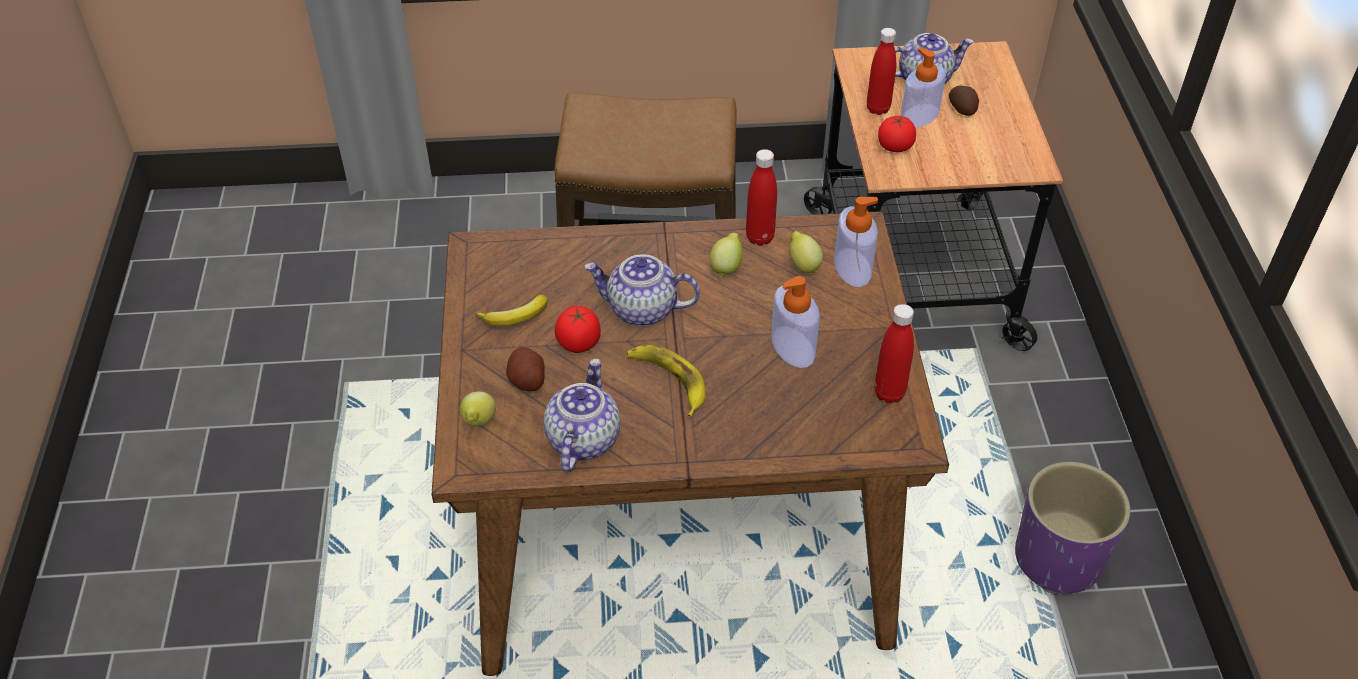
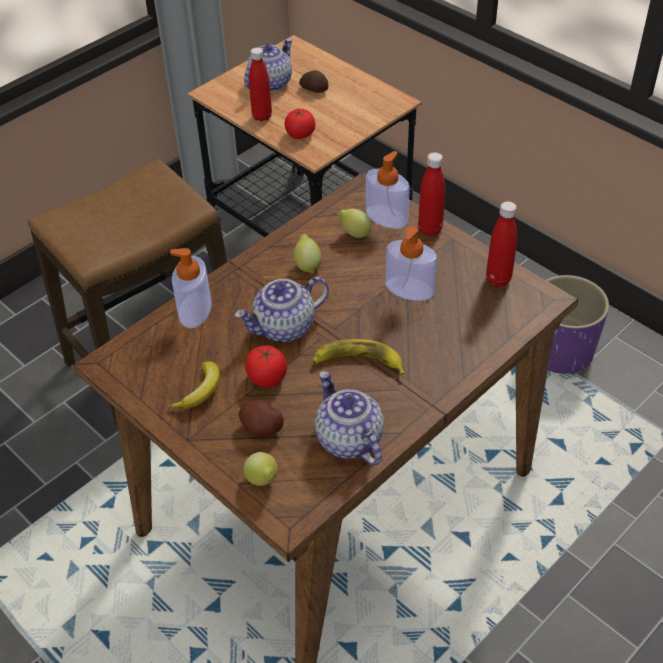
camera: 40 degrees left, 0 degrees up
red bottle [746,149,777,246] -> red bottle moved to [418,152,445,236]
soap dispenser [901,47,946,128] -> soap dispenser moved to [170,248,211,328]

